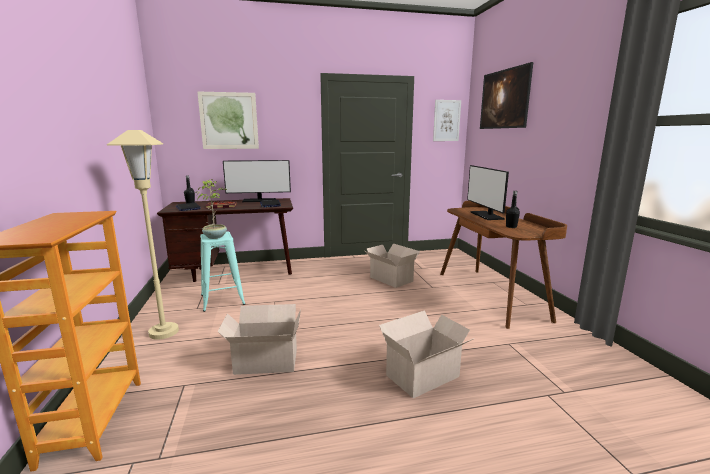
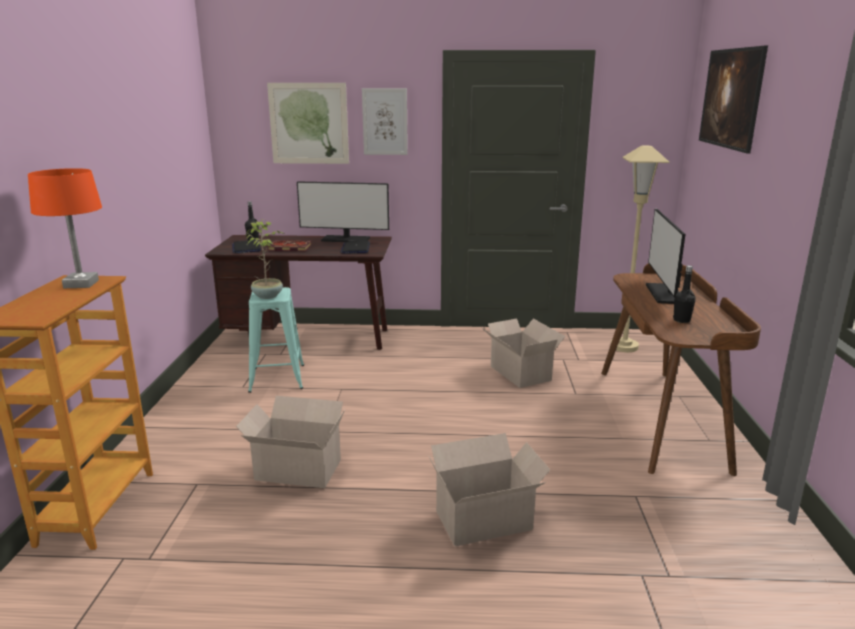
camera: 15 degrees right, 5 degrees up
beige floor lamp [107,130,179,340] -> beige floor lamp moved to [611,146,669,352]
picture [433,100,461,141] -> picture moved to [362,88,408,155]
none -> orange table lamp [28,168,102,288]

